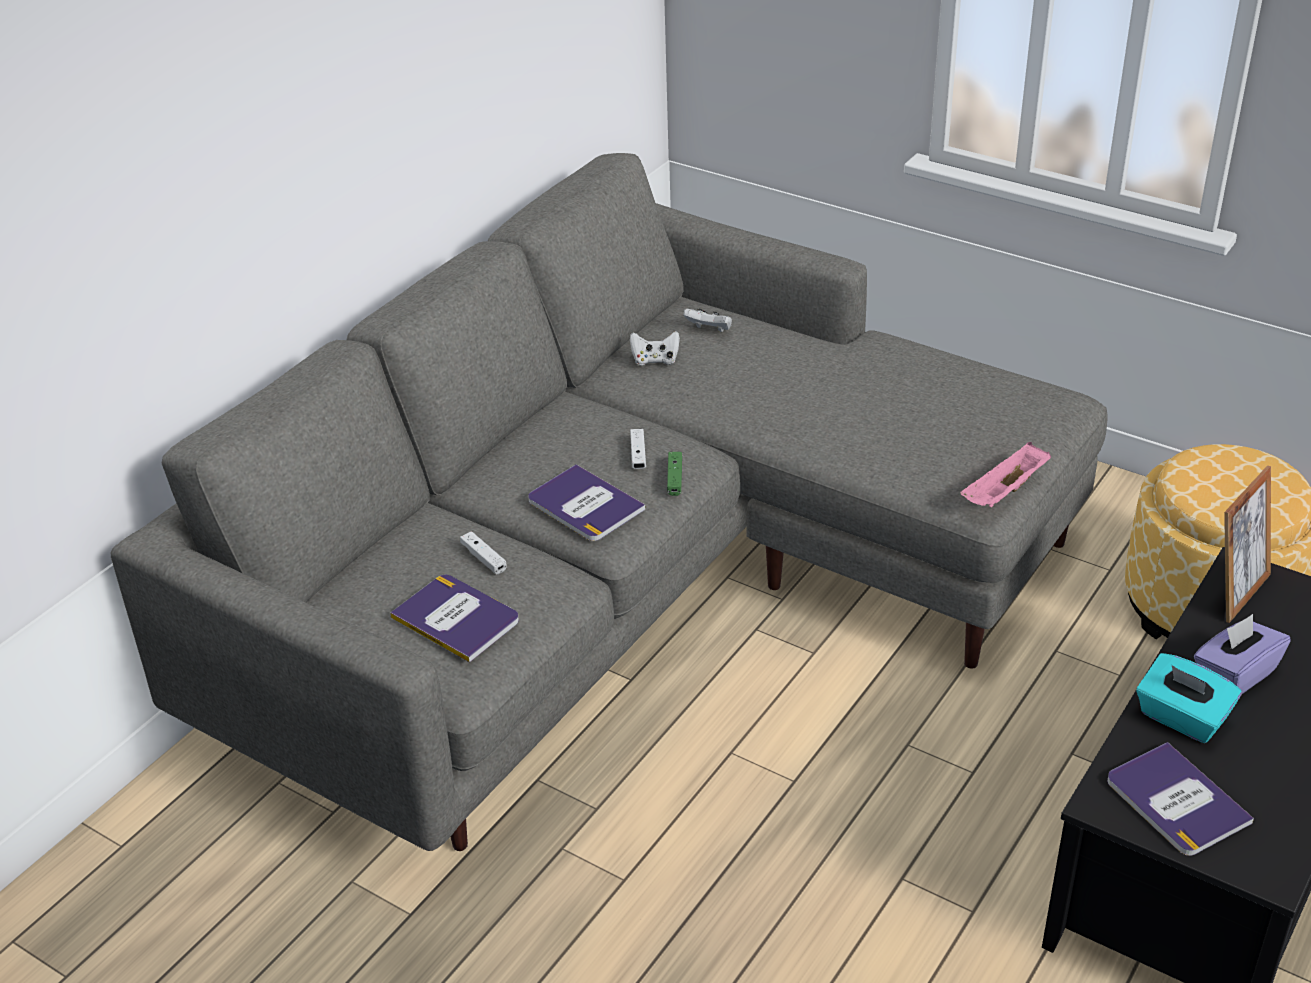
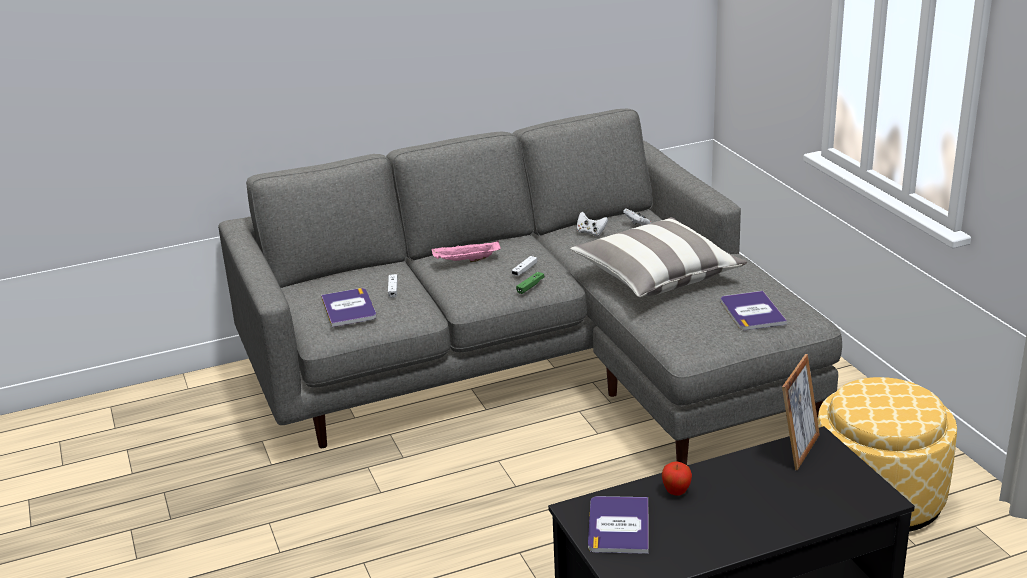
camera: 35 degrees right, 10 degrees down
book [528,464,645,541] -> book moved to [721,291,787,330]
pink tray [960,442,1051,508] -> pink tray moved to [431,240,501,262]
turquoise tissue box [1136,653,1242,743] -> apple [662,461,692,496]
purple tissue box [1194,614,1291,695] -> none
picture frame [1224,466,1271,623] -> picture frame turned 45 degrees counterclockwise [782,354,820,470]
none -> pillow [570,217,747,297]

